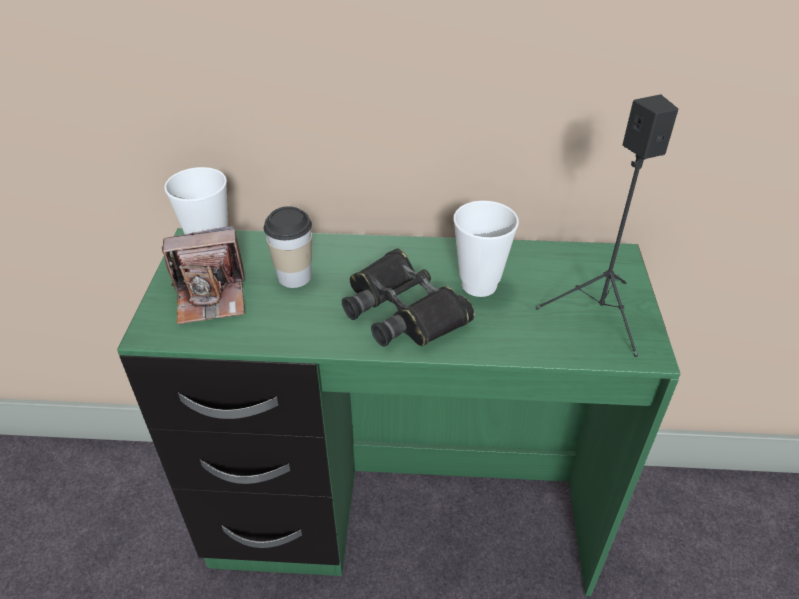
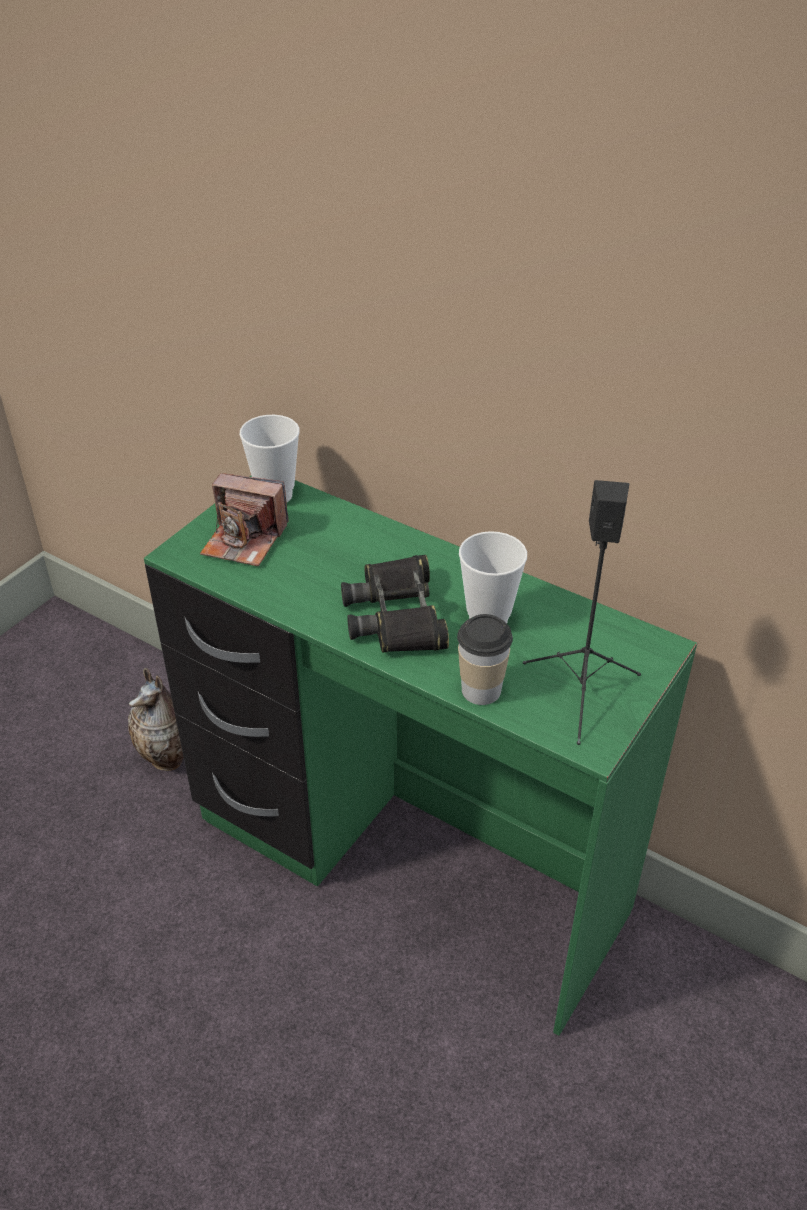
camera: 30 degrees right, 0 degrees up
cup [264,206,312,288] -> cup moved to [457,614,513,705]
none -> vase [128,668,184,771]

